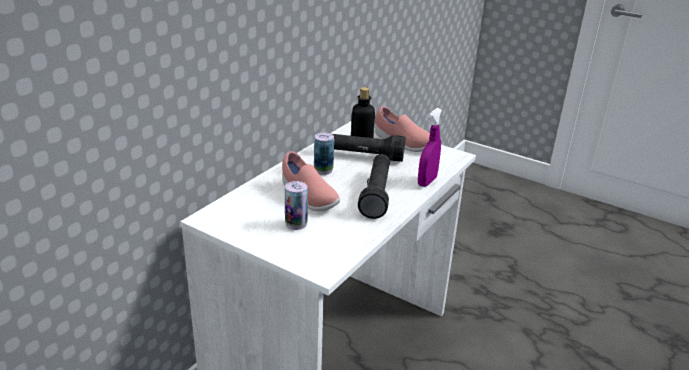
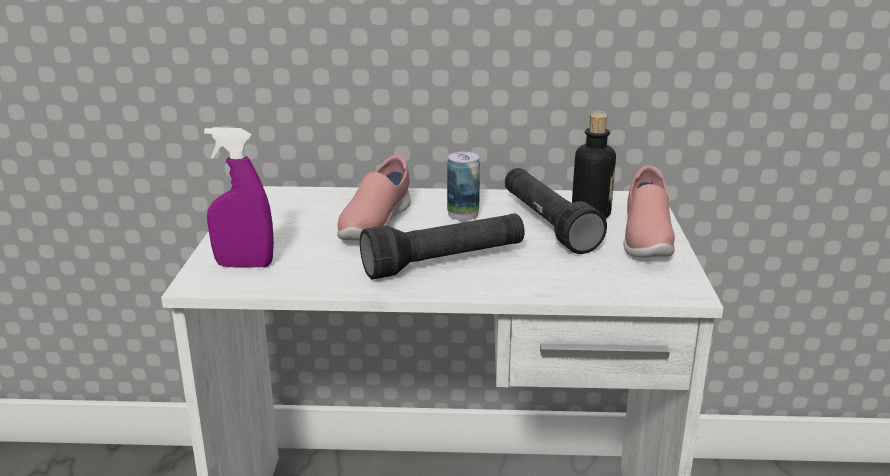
camera: 60 degrees right, 5 degrees down
can [285,181,308,230] -> none
purple spray bottle [418,108,442,187] -> purple spray bottle moved to [204,127,274,267]

